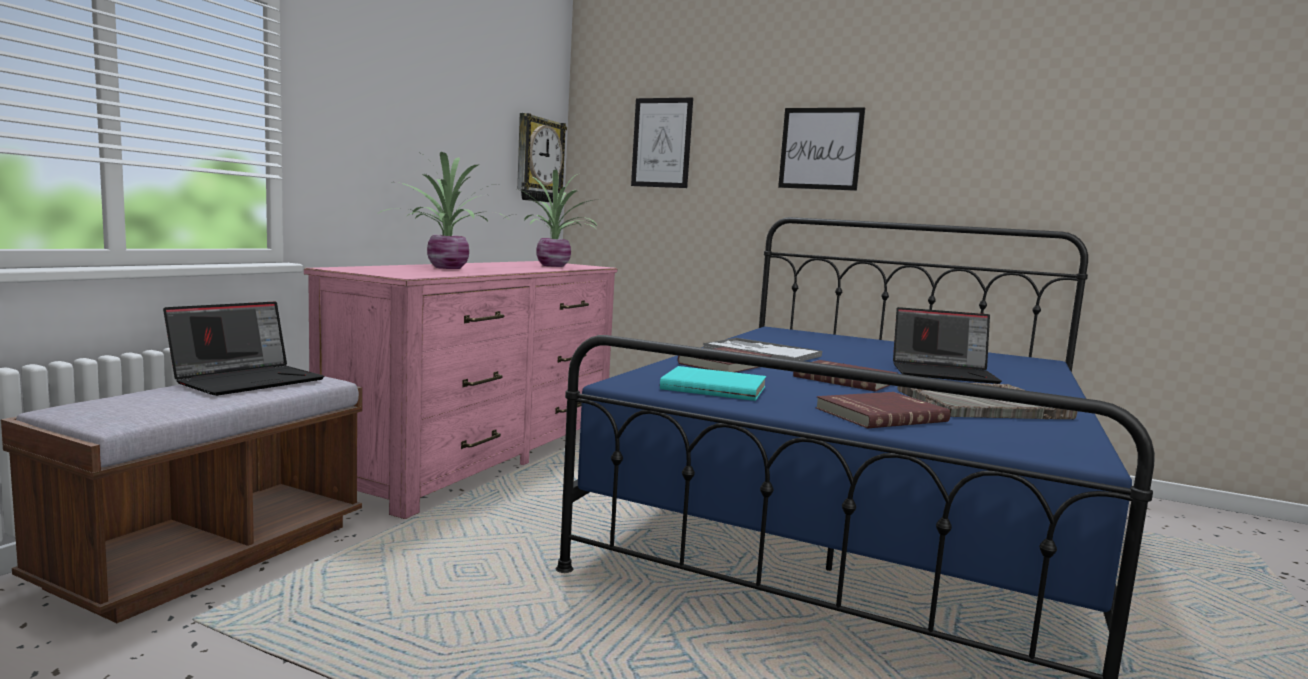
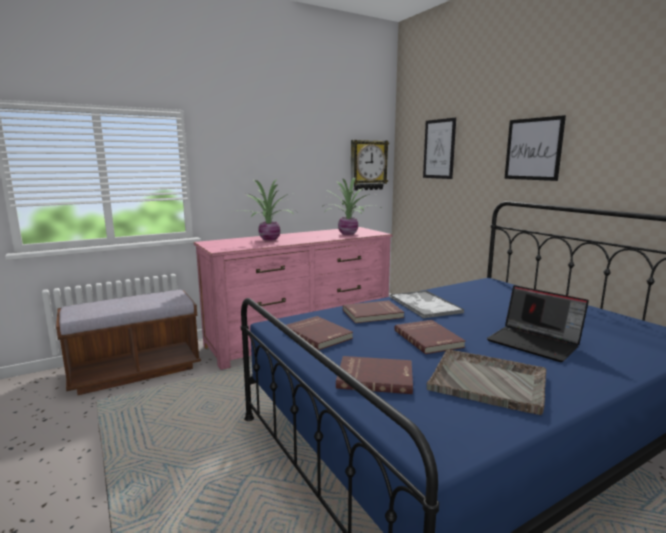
camera: 35 degrees right, 5 degrees up
laptop [163,302,325,396] -> none
turquoise book [660,366,766,401] -> red book [286,316,353,350]

